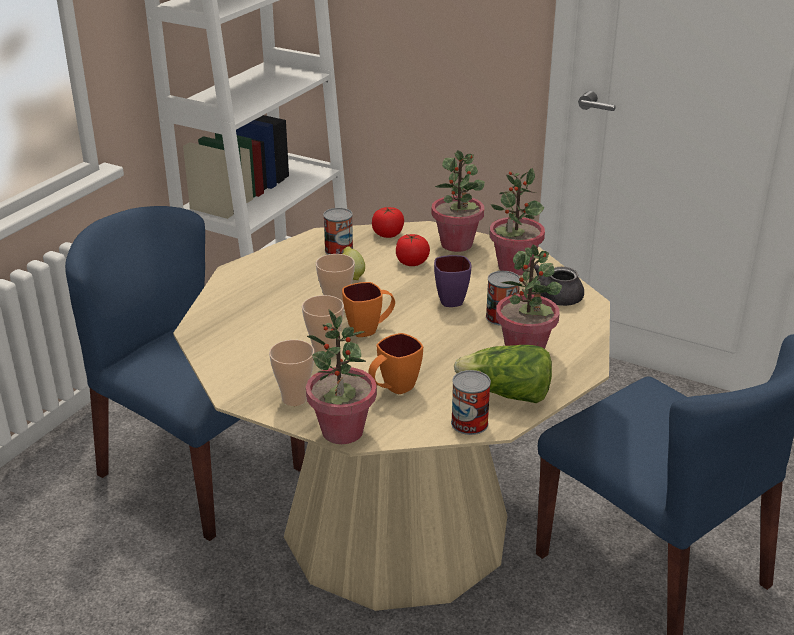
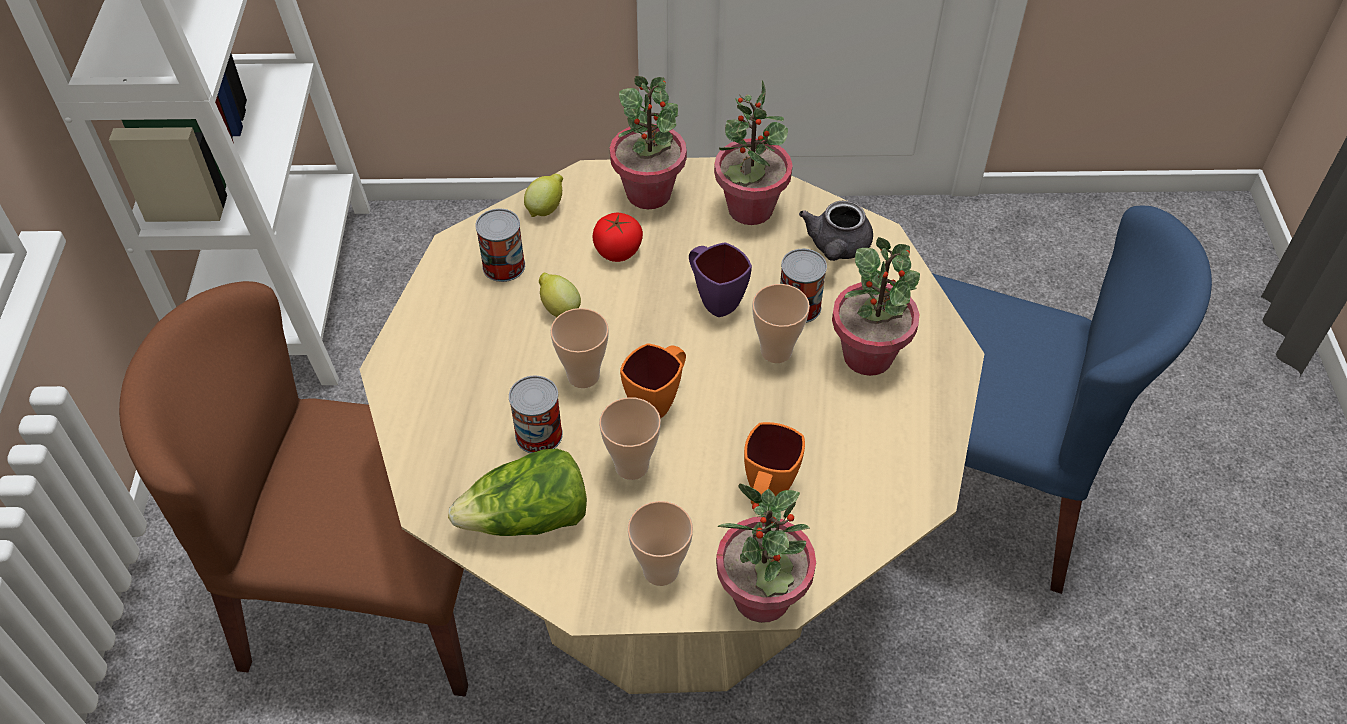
camera: 30 degrees left, 20 degrees up
blue chair [65,206,305,541] -> brown chair [119,281,468,696]
tomato [372,207,404,238] -> lemon [524,174,563,217]
can [451,370,491,435] -> can moved to [509,376,563,453]
lettuce [454,345,552,403] -> lettuce moved to [448,448,587,536]
none -> cup [752,284,810,363]

